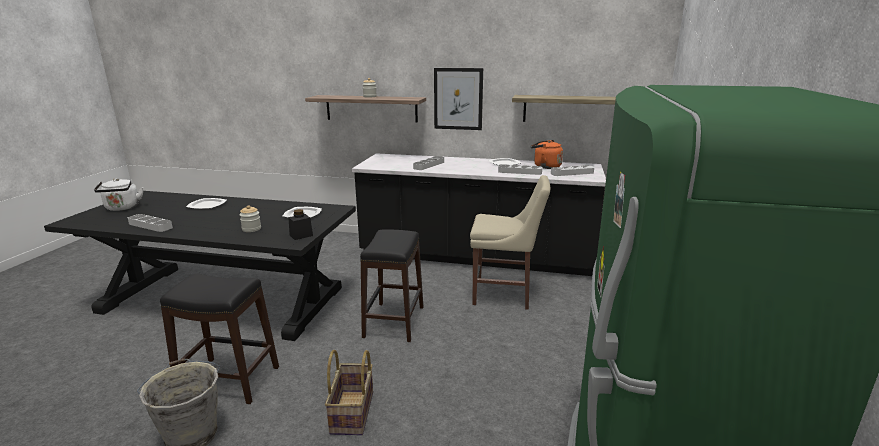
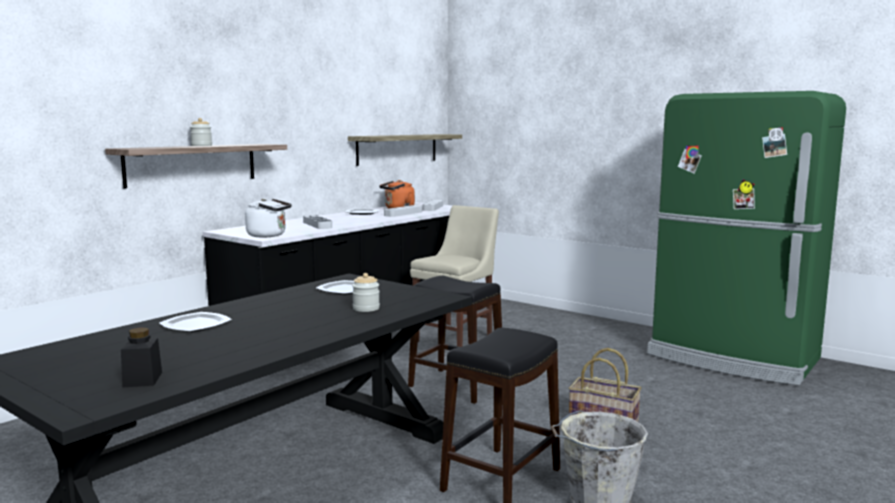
camera: 65 degrees left, 10 degrees down
white kettle [94,178,143,211] -> white kettle moved to [245,198,292,237]
grey tray [128,214,173,232] -> none
black jar [288,209,313,240] -> black jar moved to [121,328,162,388]
picture [434,68,483,130] -> none

